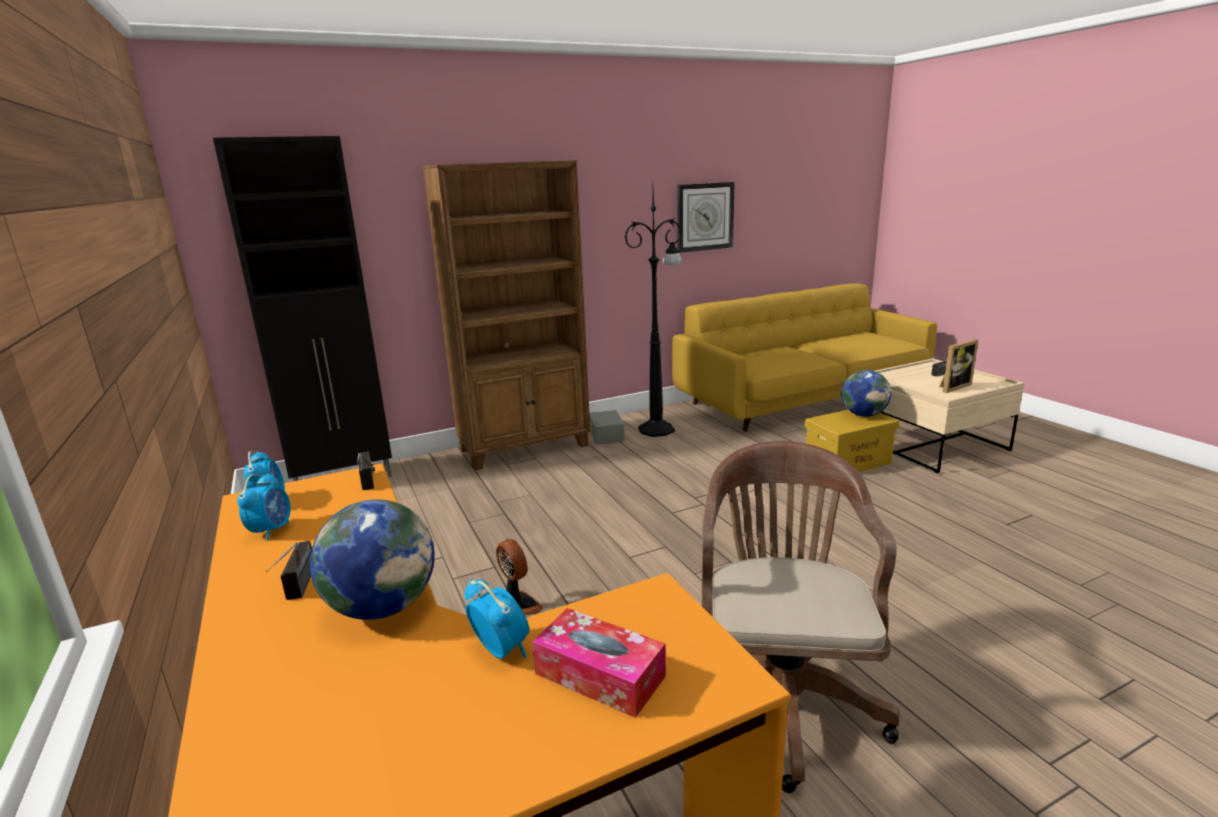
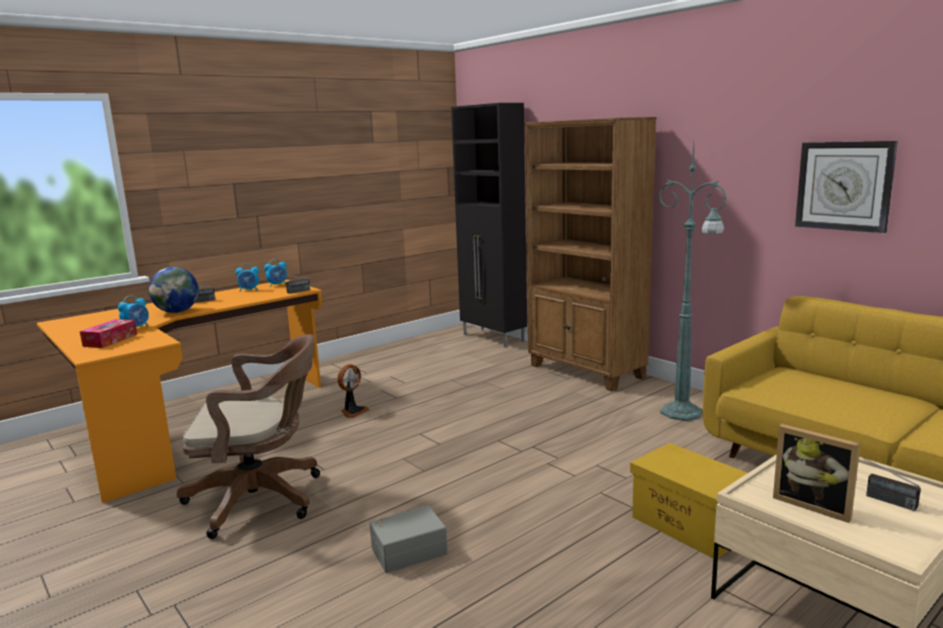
camera: 75 degrees right, 5 degrees down
grey storage box [590,410,625,445] -> grey storage box moved to [370,506,448,573]
black floor lamp [625,189,682,437] -> green floor lamp [659,143,727,421]
globe [841,370,891,417] -> none

